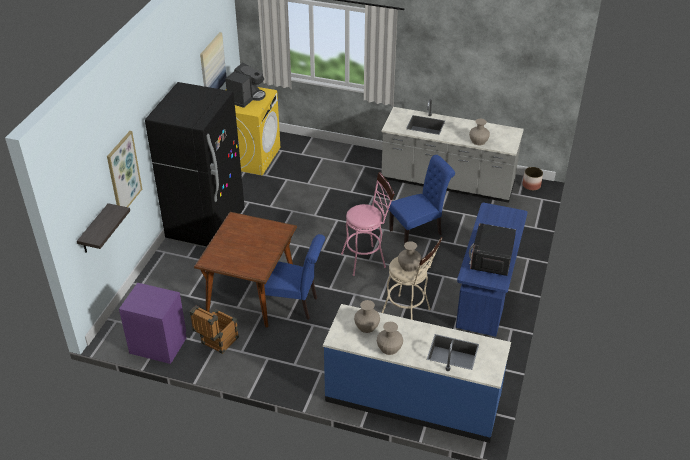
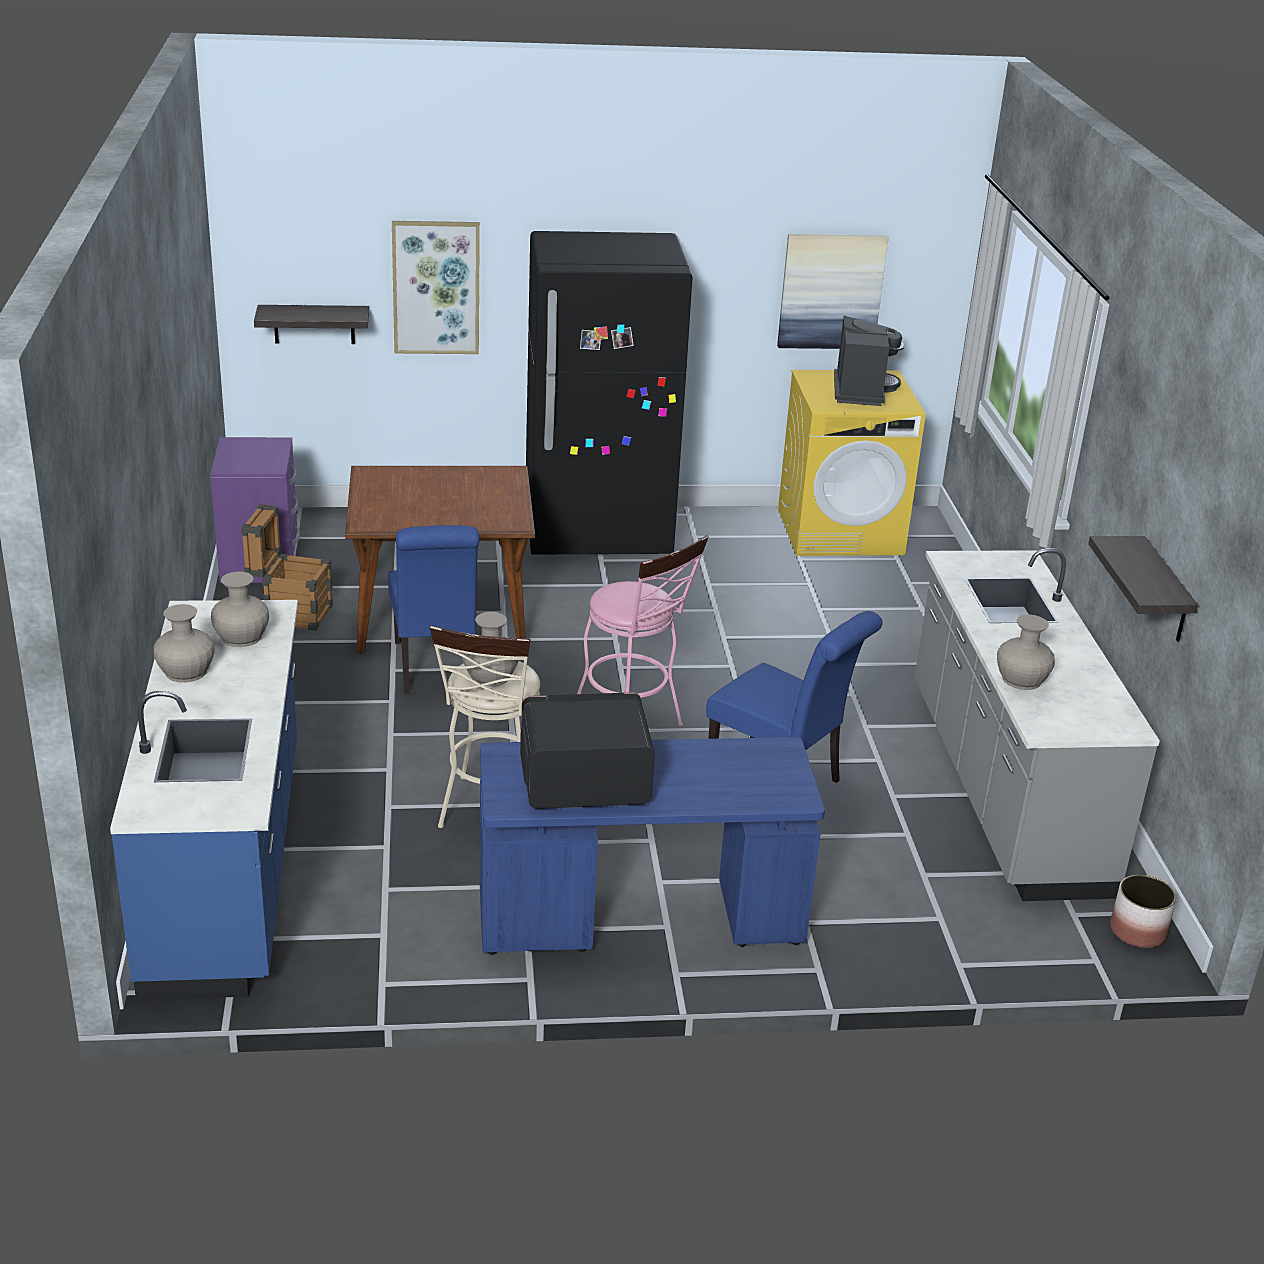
camera: 65 degrees right, 10 degrees down
coffee machine [225,63,266,108] -> coffee machine turned 90 degrees counterclockwise [834,315,904,406]
none -> shelf [1088,536,1198,642]

